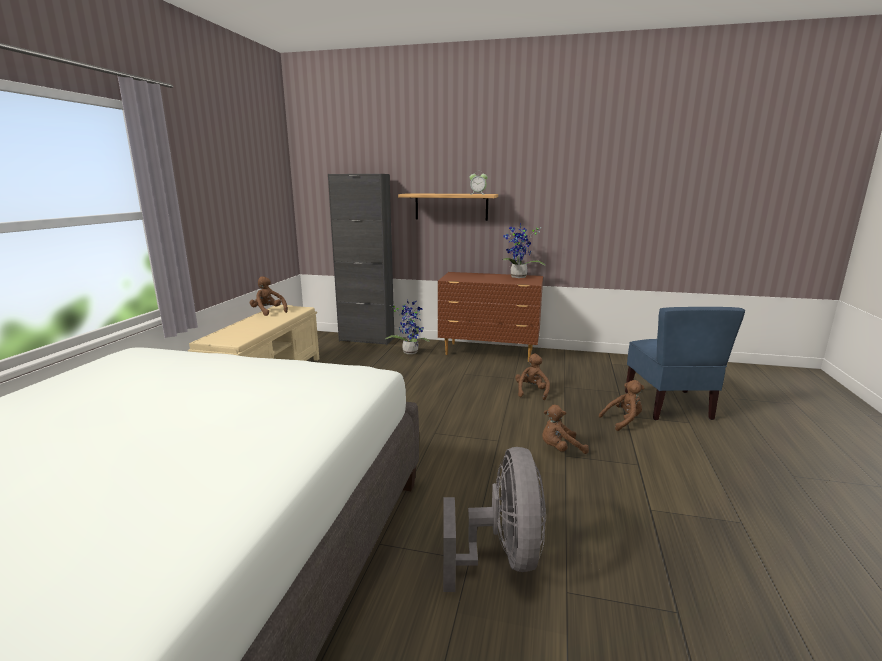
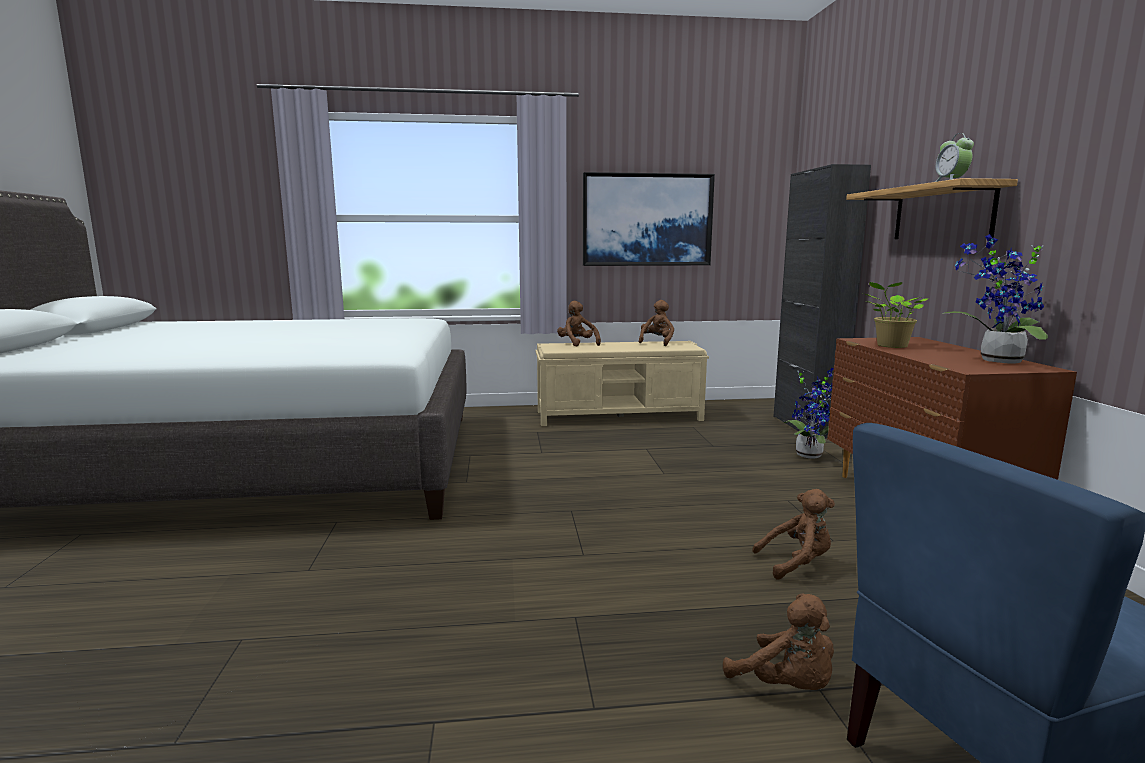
camera: 70 degrees right, 5 degrees down
grey fan [443,447,546,592] -> none
brown plush toy [542,405,589,454] -> brown plush toy moved to [557,301,601,346]
none -> picture [583,172,715,266]
none -> potted plant [865,282,929,348]

